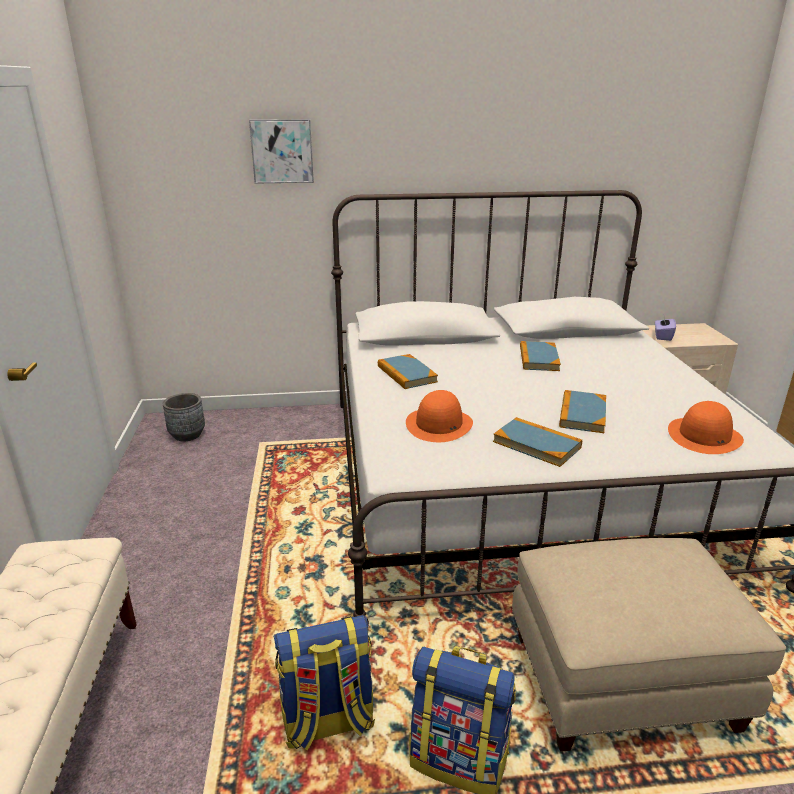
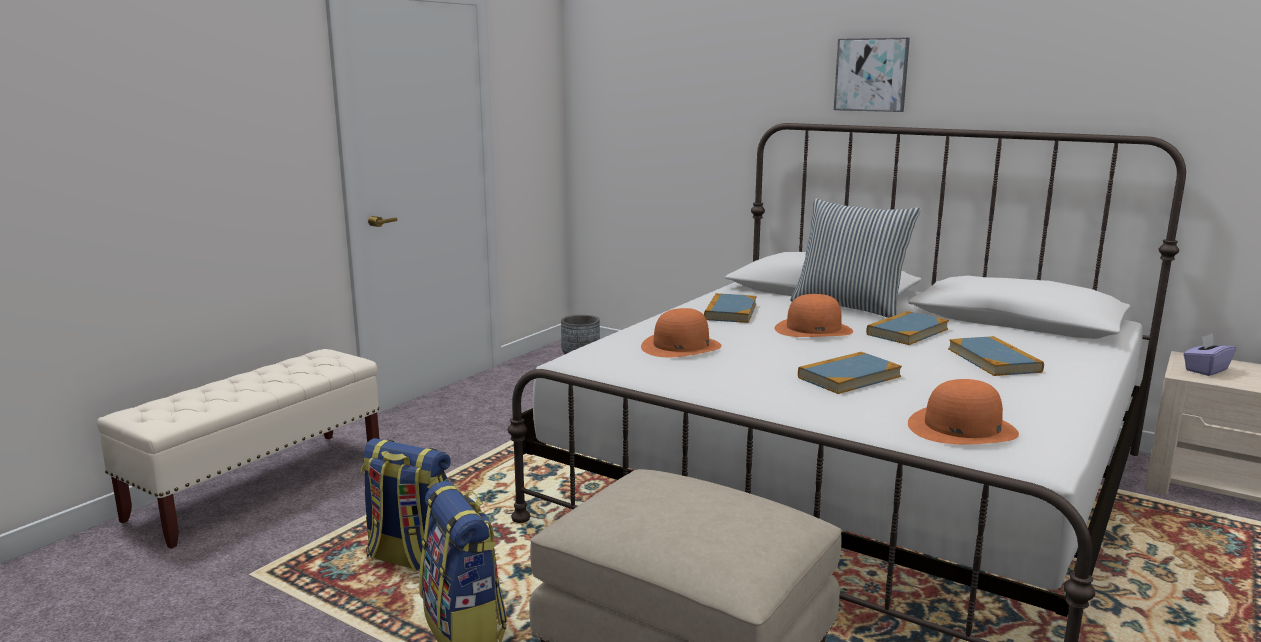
camera: 40 degrees right, 10 degrees down
picture [249,119,314,184] -> picture moved to [834,38,910,112]
book [493,417,582,467] -> book moved to [948,336,1044,376]
none -> orange hat [775,294,853,337]
none -> pillow [790,198,921,318]

